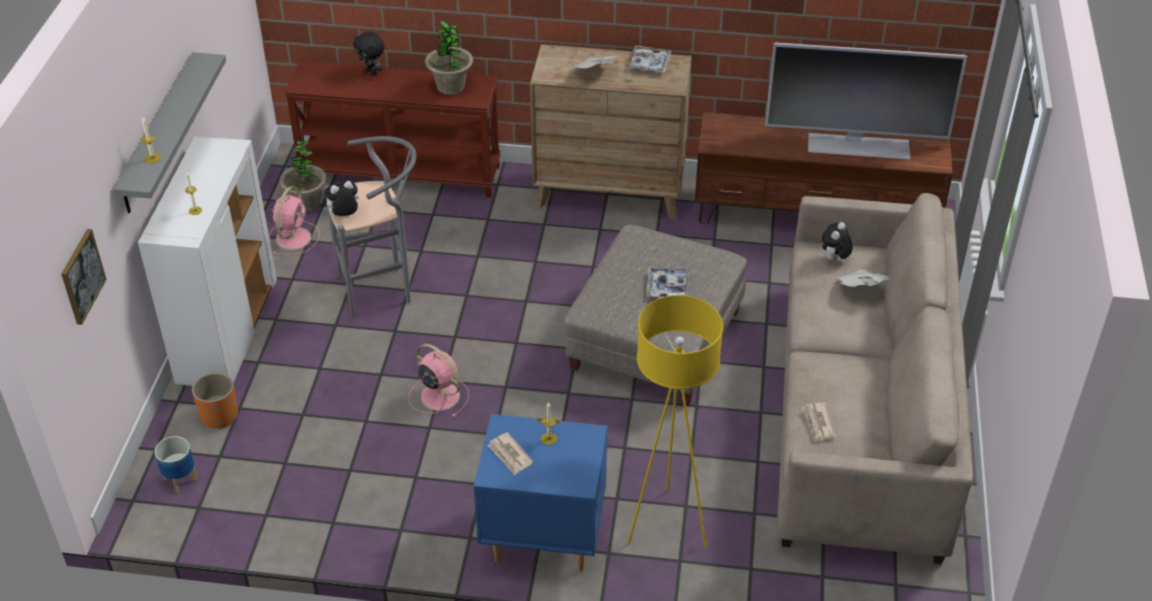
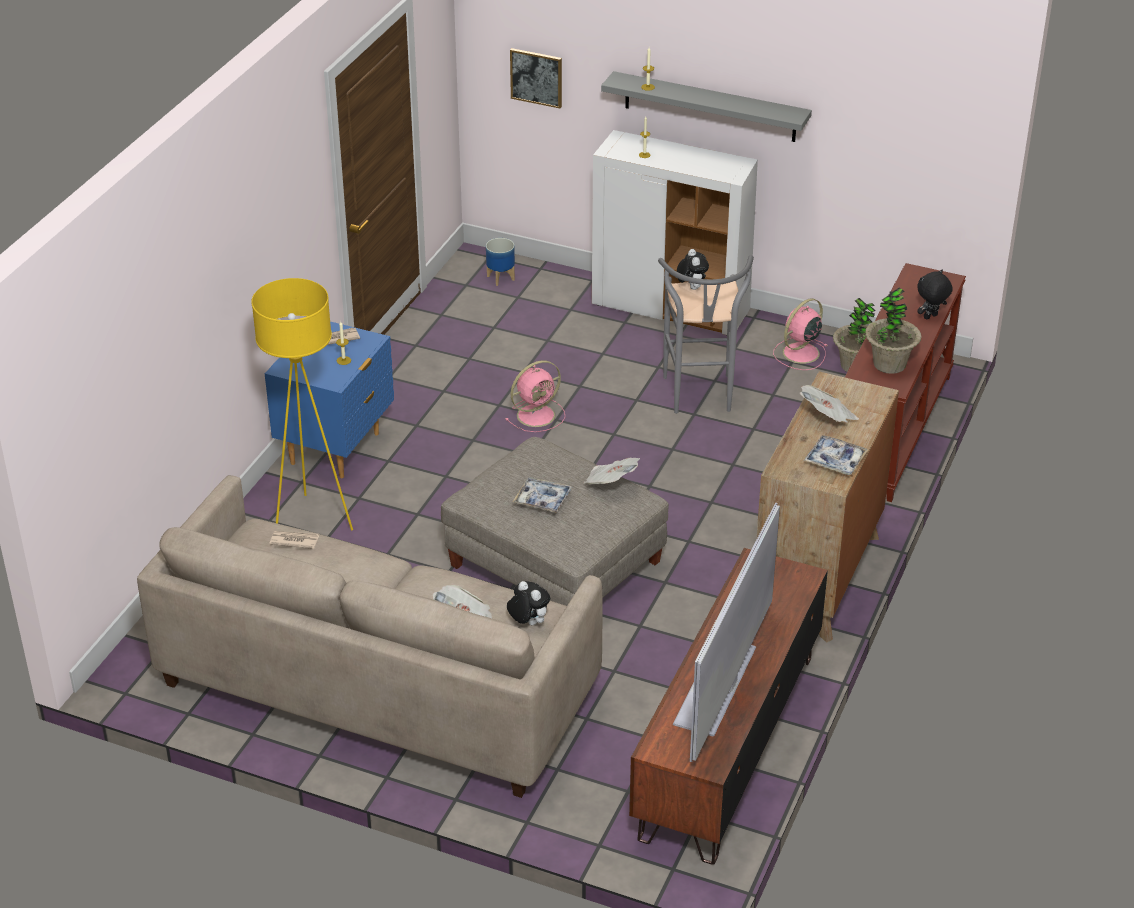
camera: 105 degrees right, 5 degrees down
orange planter [192,372,238,429] -> none
pink fan [269,186,320,255] -> pink fan turned 105 degrees clockwise [773,298,828,370]
none -> newspaper [583,458,640,484]

